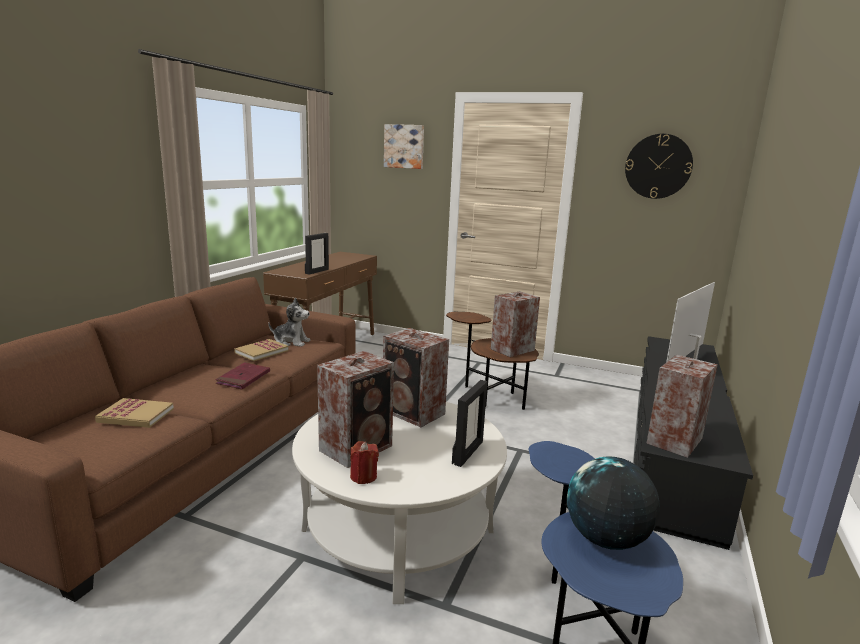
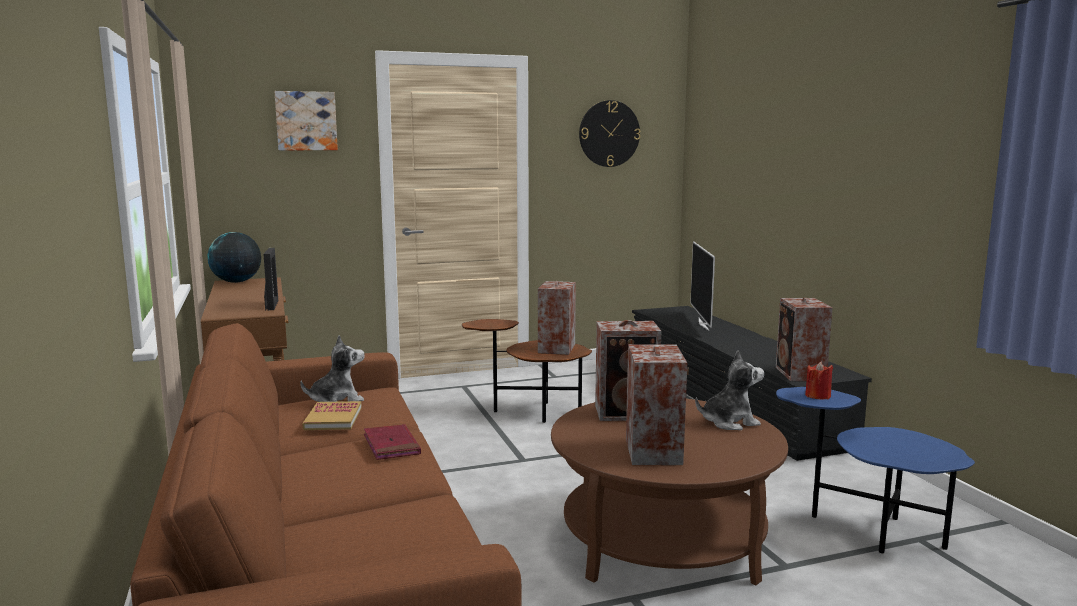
camera: 40 degrees left, 5 degrees down
book [95,398,174,428] -> none
white coffee table [292,402,507,604] -> brown coffee table [551,399,788,585]
red candle [350,441,379,484] -> red candle moved to [805,361,833,400]
picture frame [452,380,487,467] -> plush toy [695,350,764,430]
globe [567,456,660,550] -> globe moved to [208,232,261,283]

